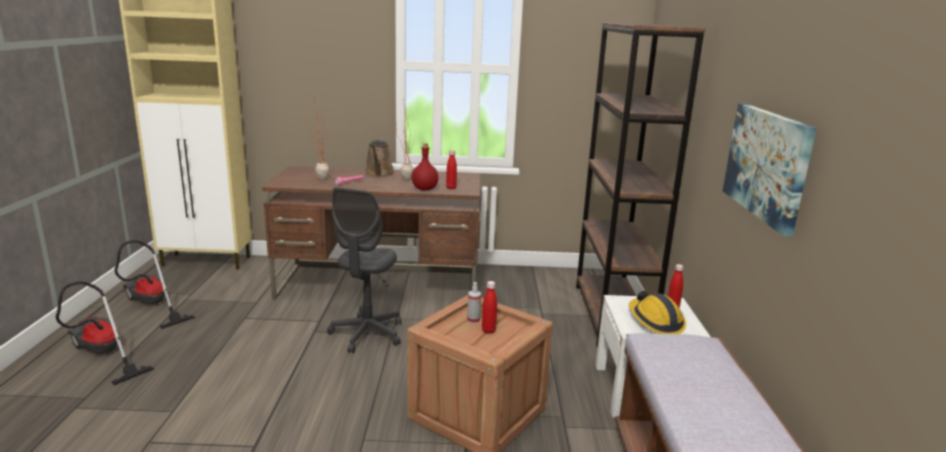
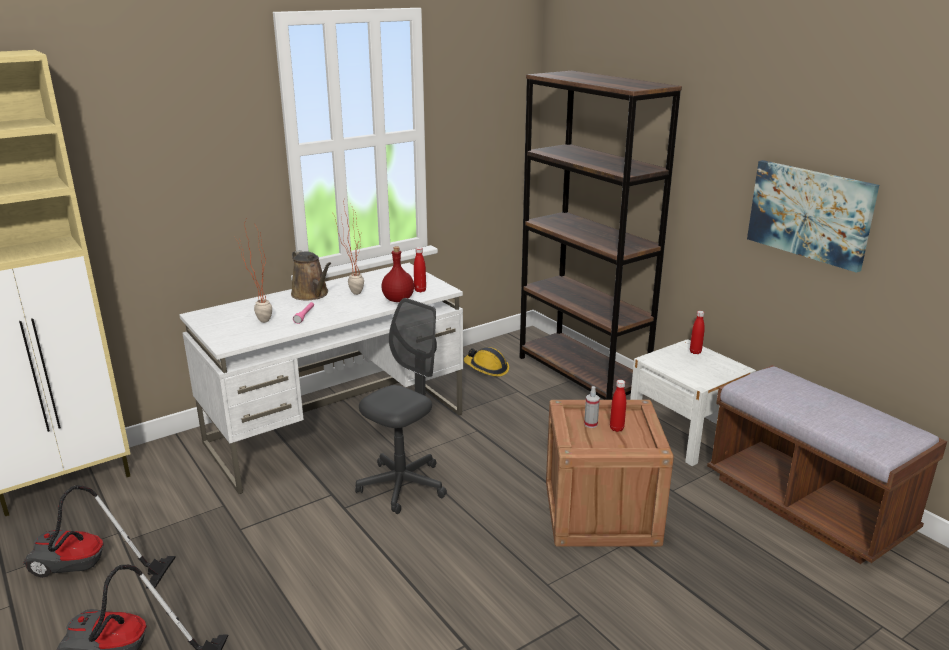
camera: 35 degrees left, 5 degrees up
brown desk [262,166,480,300] -> white desk [179,263,463,494]
grey office chair [327,187,402,353] -> grey office chair turned 120 degrees counterclockwise [355,298,447,514]
hard hat [629,291,686,334] -> hard hat moved to [464,347,509,377]

